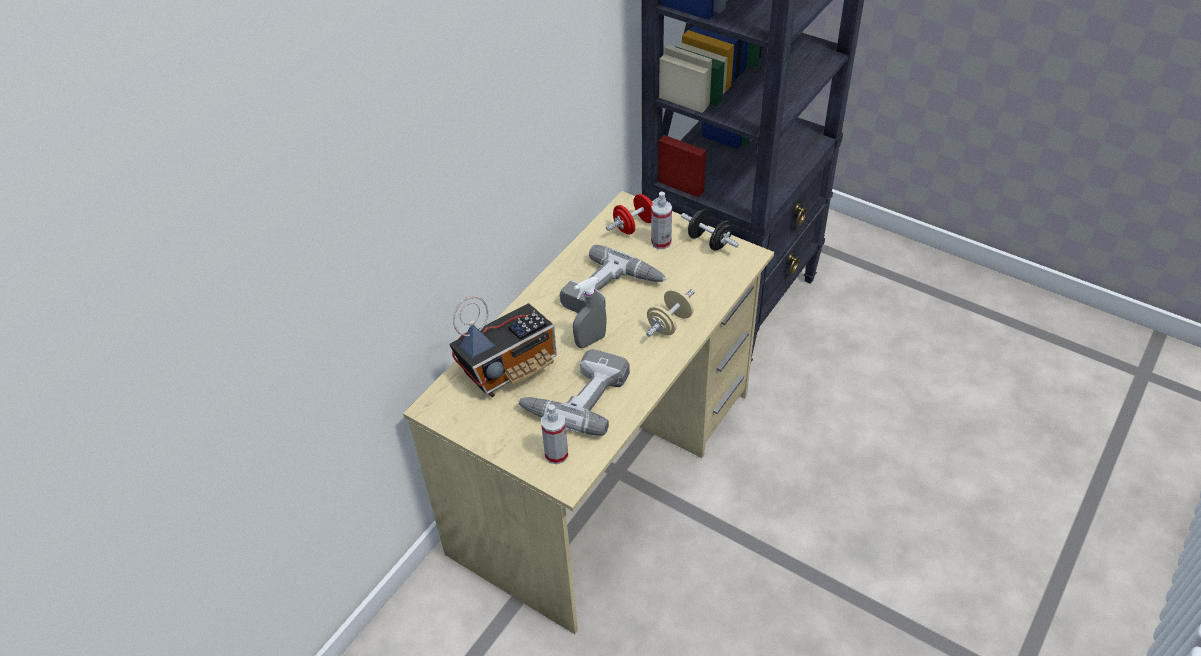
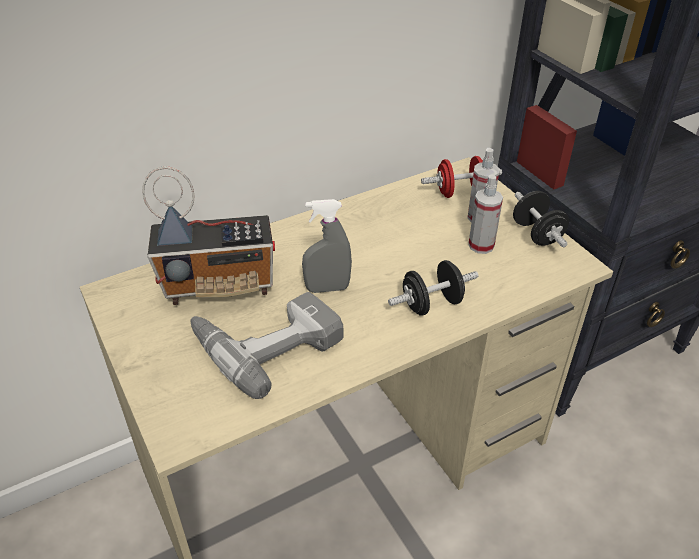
camera: 25 degrees right, 5 degrees down
spray bottle [541,404,568,464] -> spray bottle moved to [468,175,503,254]
power drill [560,245,666,313] -> none
beige dumbbell [646,289,694,337] -> black dumbbell [388,260,478,316]

